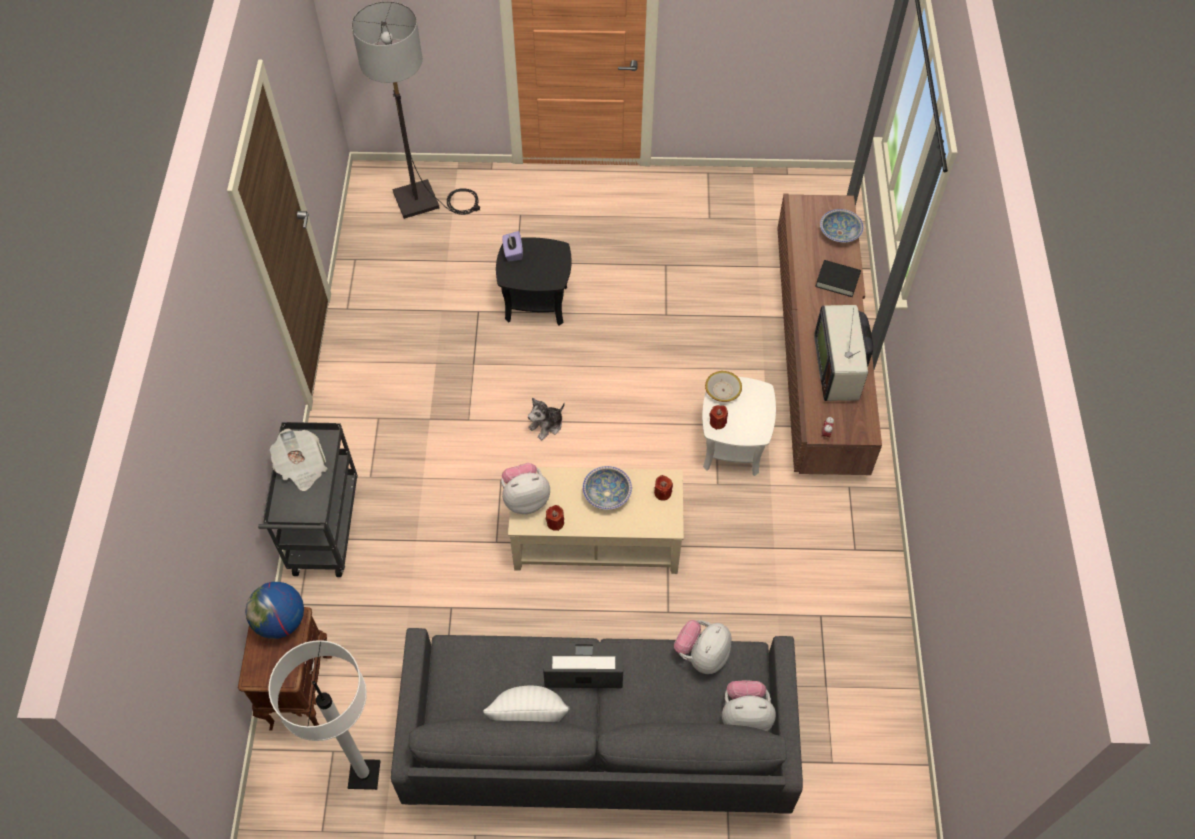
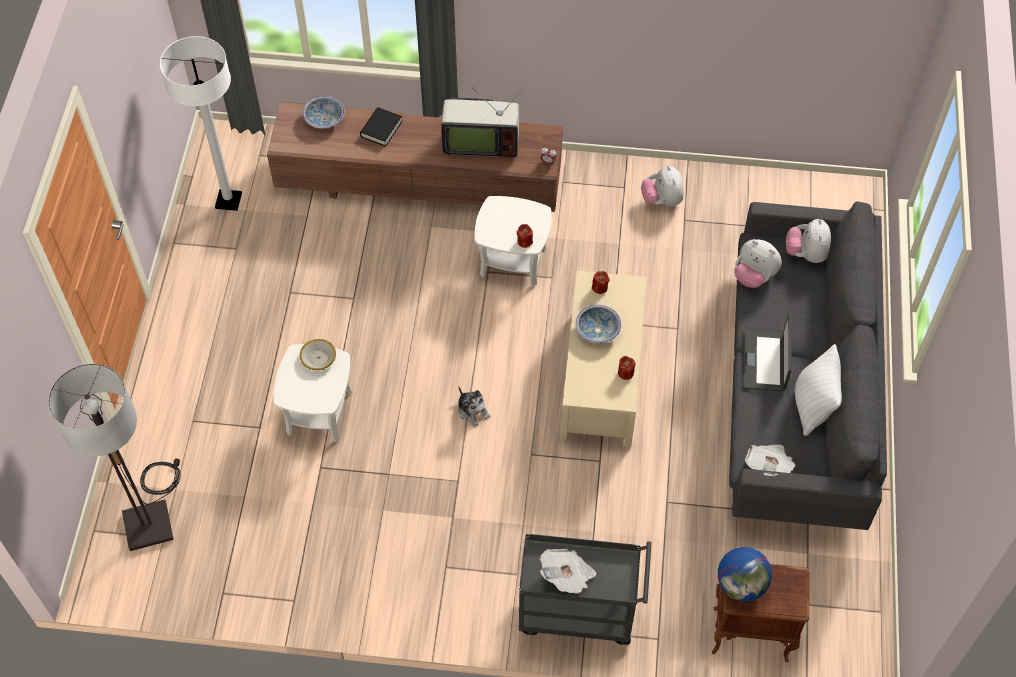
camera: 85 degrees left, 0 degrees up
white floor lamp [268,640,380,790] -> white floor lamp moved to [160,36,242,211]
black side table [496,237,572,325] -> white side table [273,344,352,442]
plush toy [501,463,550,514] -> plush toy moved to [641,166,684,206]
purple tissue box [502,231,523,261] -> none
bowl [705,371,742,402] -> bowl moved to [300,339,336,370]
none -> newspaper [745,444,796,476]

